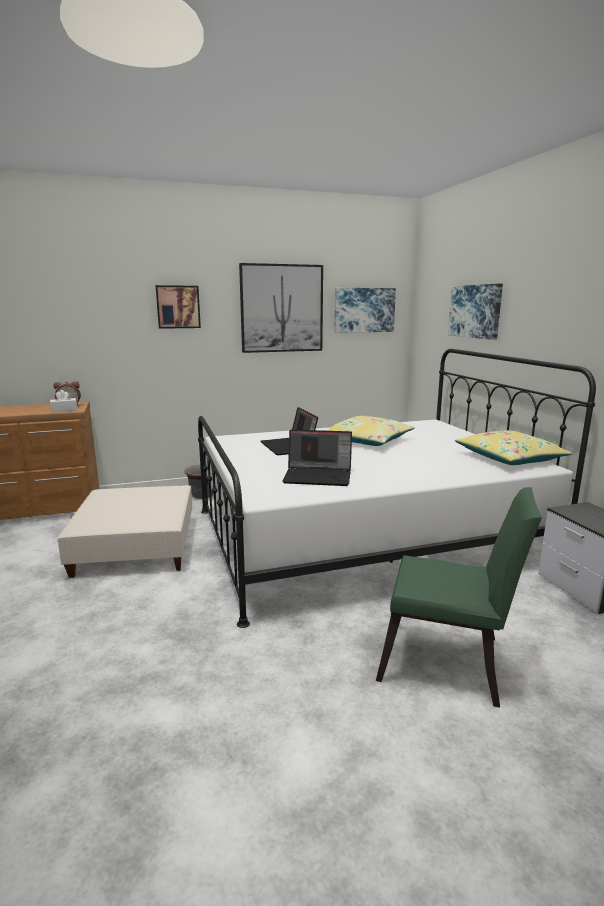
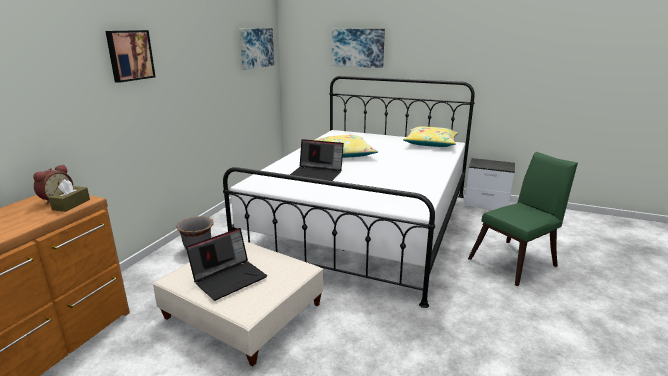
camera: 50 degrees left, 5 degrees up
white tissue box [50,390,78,412] -> brown tissue box [48,179,90,212]
picture [239,263,323,353] -> none
laptop [282,430,352,486] -> laptop moved to [186,228,267,301]

